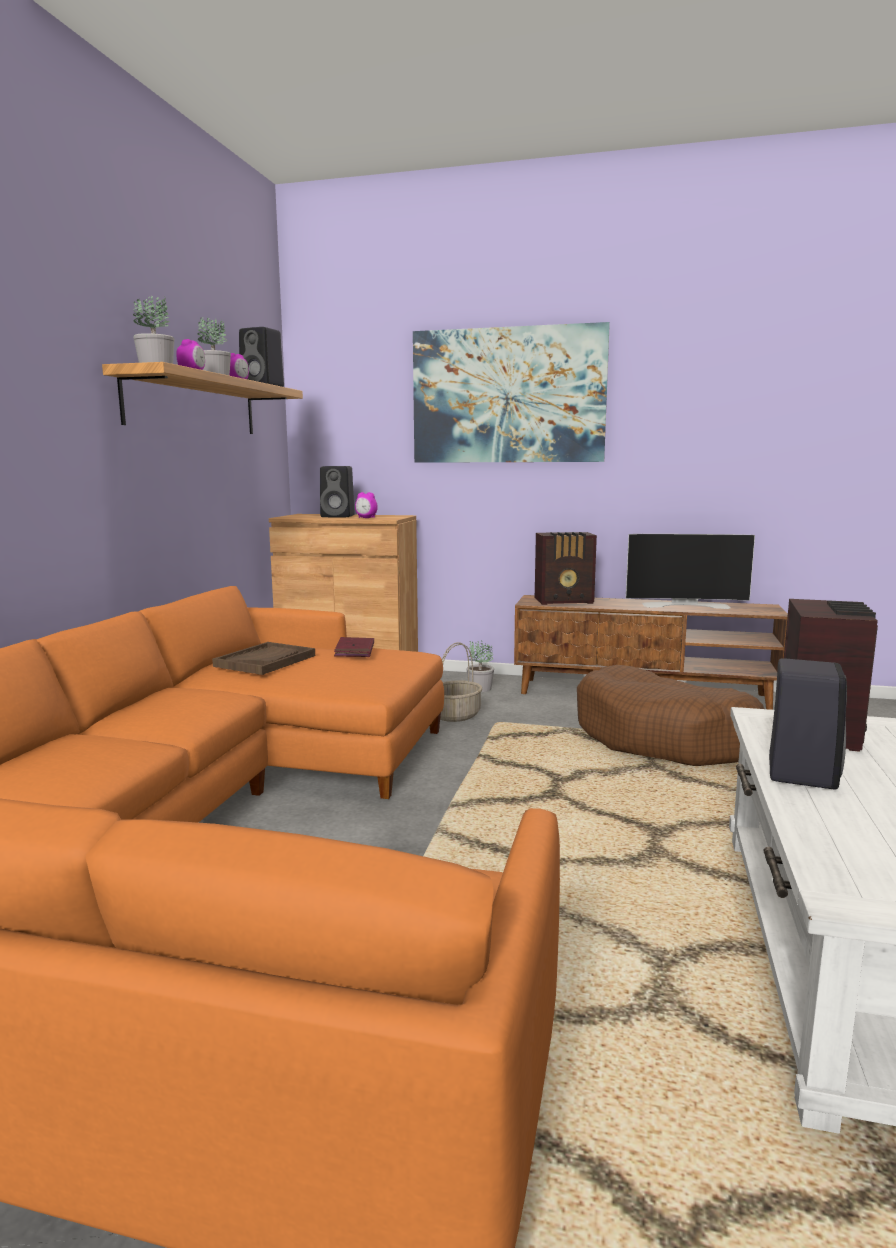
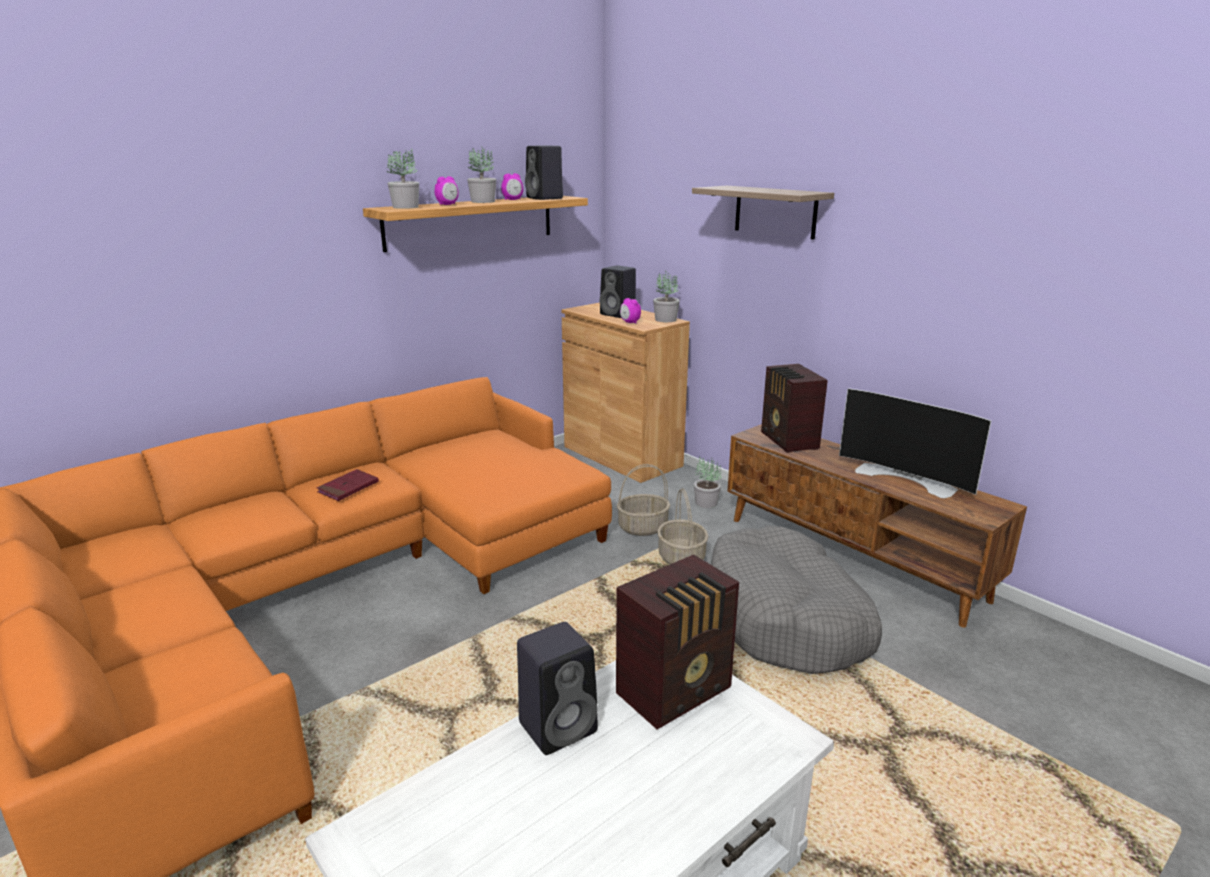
camera: 35 degrees right, 10 degrees up
brown tray [212,642,315,675] -> none
red book [334,637,374,657] -> red book moved to [317,469,379,501]
picture [413,322,610,463] -> shelf [692,186,834,240]
radio [535,532,597,605] -> radio turned 45 degrees clockwise [761,364,828,453]
brown dog bed [577,665,764,766] -> grey dog bed [711,525,882,674]
none -> potted plant [653,271,680,322]
none -> basket [657,488,708,565]

